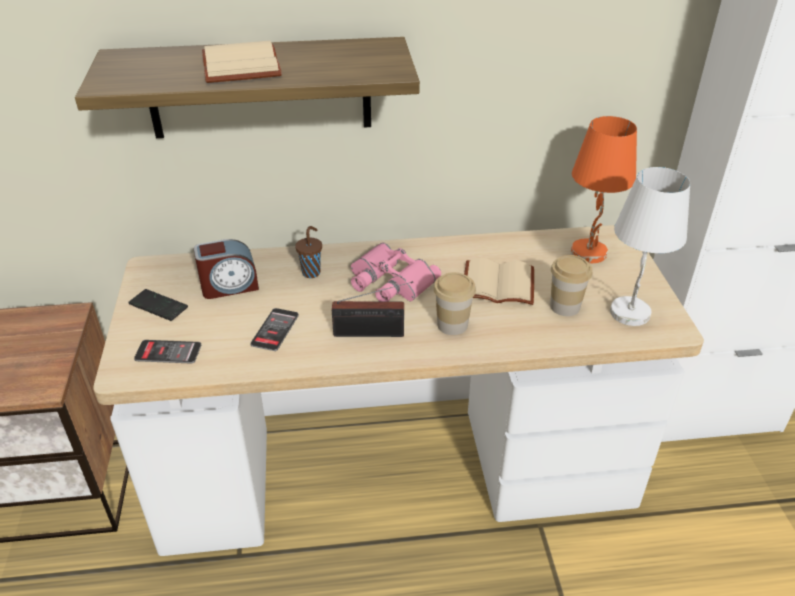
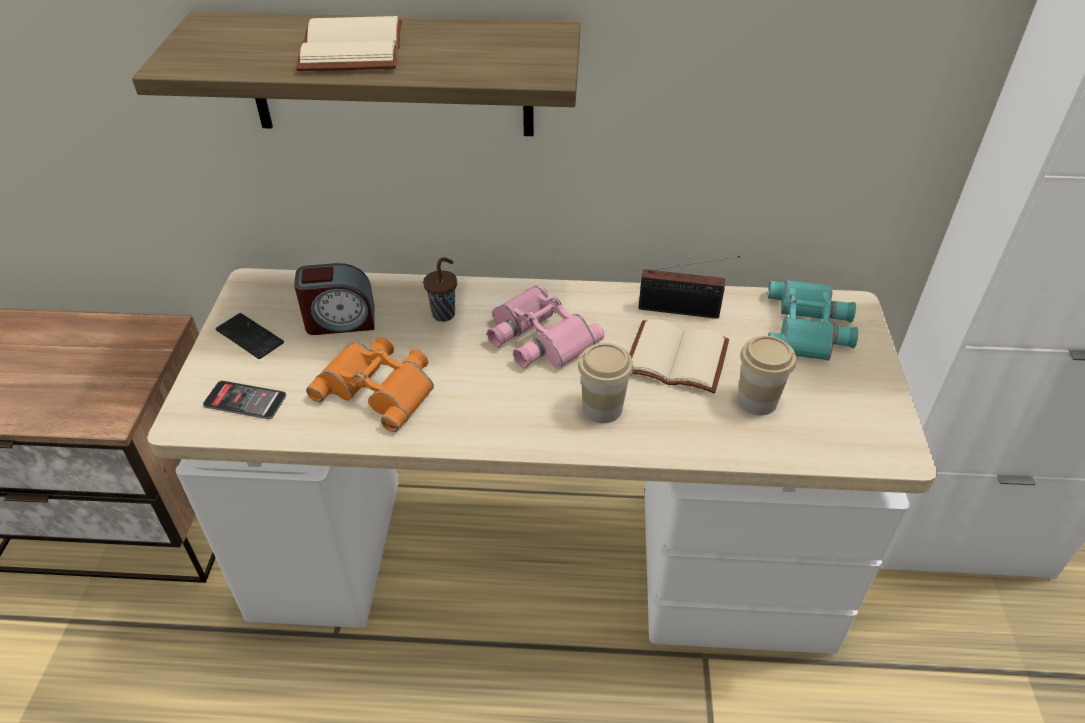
camera: 10 degrees right, 5 degrees up
phone [250,308,299,351] -> orange binoculars [306,337,434,432]
radio [332,281,413,337] -> radio moved to [638,255,740,319]
orange table lamp [571,116,637,263] -> turquoise binoculars [767,280,858,361]
white table lamp [610,167,690,326] -> none

